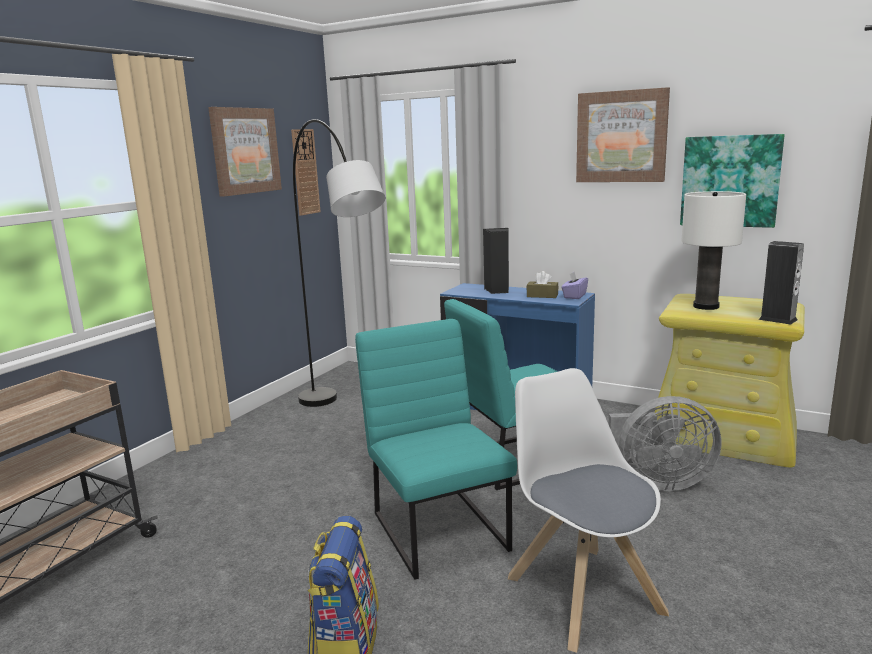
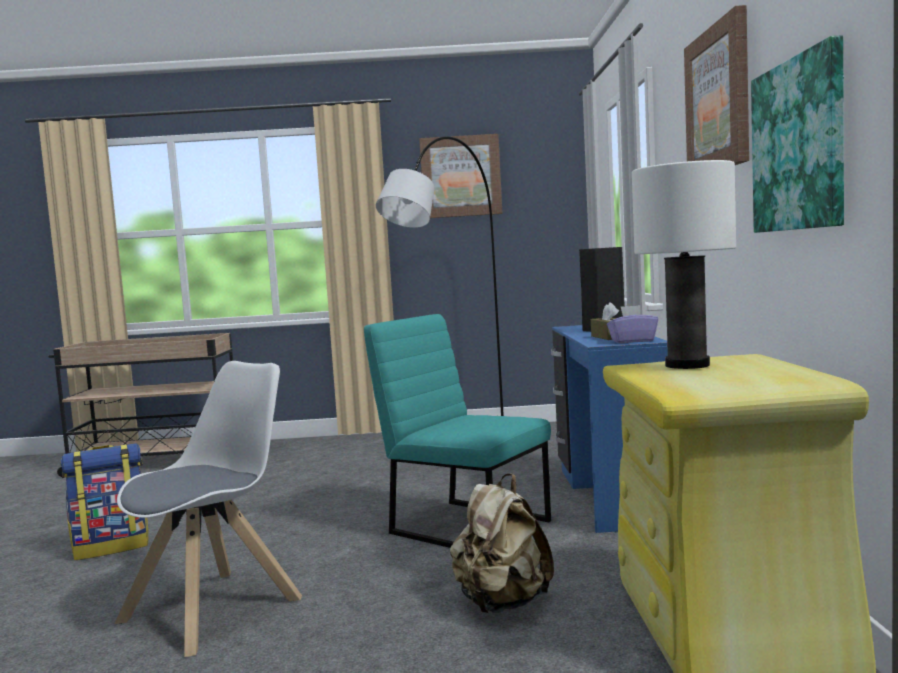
camera: 60 degrees right, 10 degrees down
wall clock [291,129,321,216] -> none
turquoise chair [355,319,517,580] -> none
grey fan [609,396,721,491] -> beige backpack [450,473,554,613]
speaker [758,241,804,325] -> none

